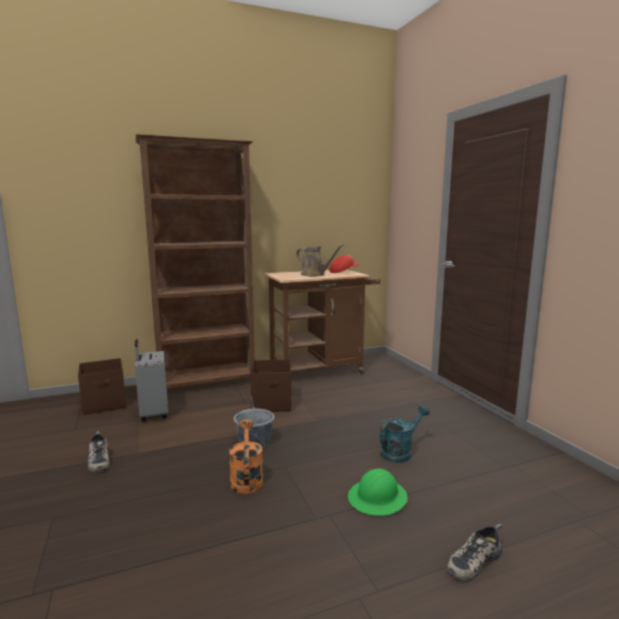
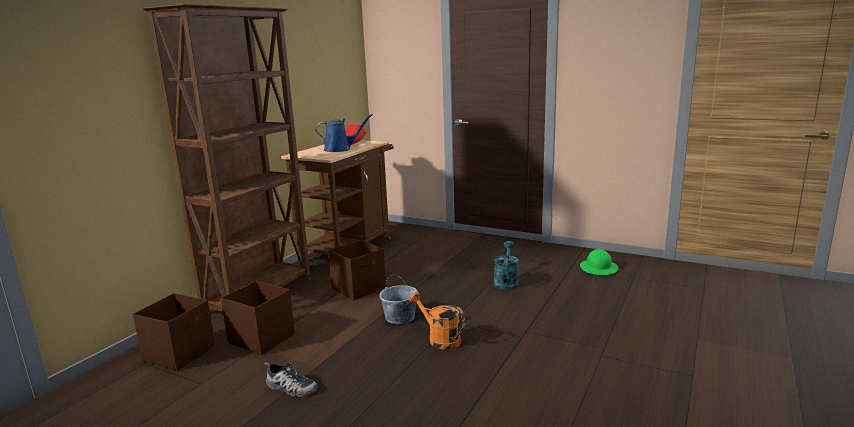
camera: 40 degrees left, 5 degrees up
grey suitcase [135,339,168,422] -> brown storage box [221,281,295,355]
brown watering can [296,244,344,277] -> blue watering can [315,114,373,152]
green hard hat [348,469,407,516] -> green hard hat moved to [580,249,618,275]
shoe [447,524,503,582] -> none

